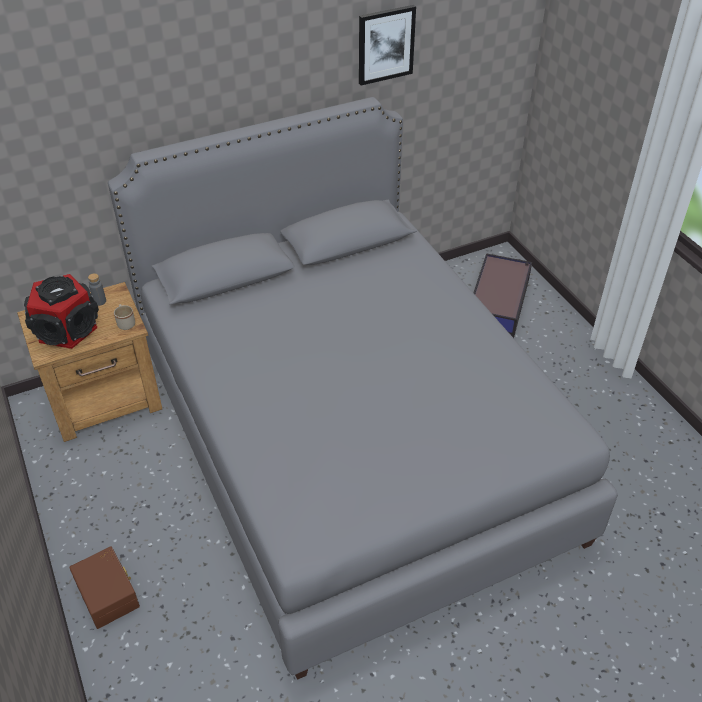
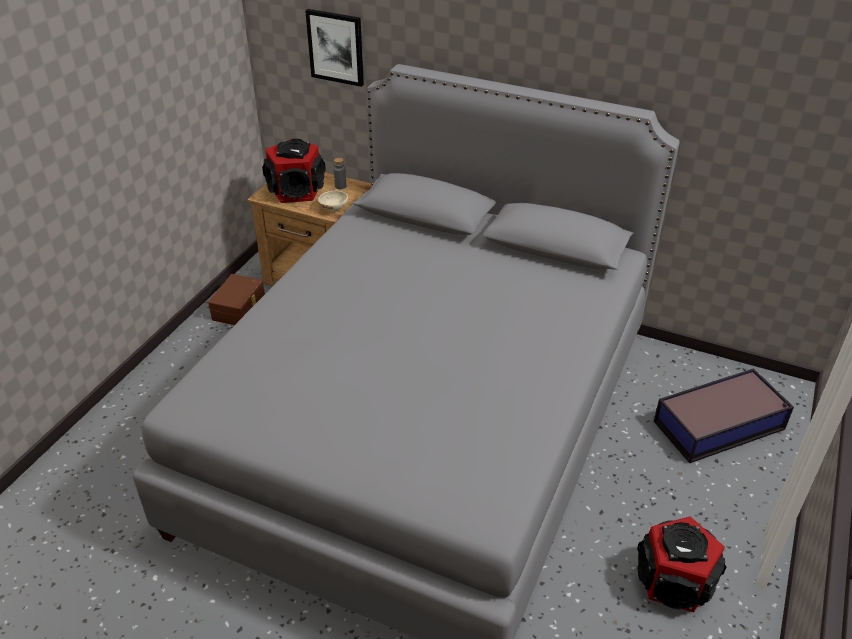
camera: 50 degrees right, 5 degrees down
brown storage box [69,546,140,629] -> brown storage box moved to [208,274,265,325]
beige mug [114,304,135,330] -> beige bowl [318,191,348,212]
picture [359,5,416,85] -> picture moved to [305,9,364,87]
none -> speaker [637,517,727,612]

